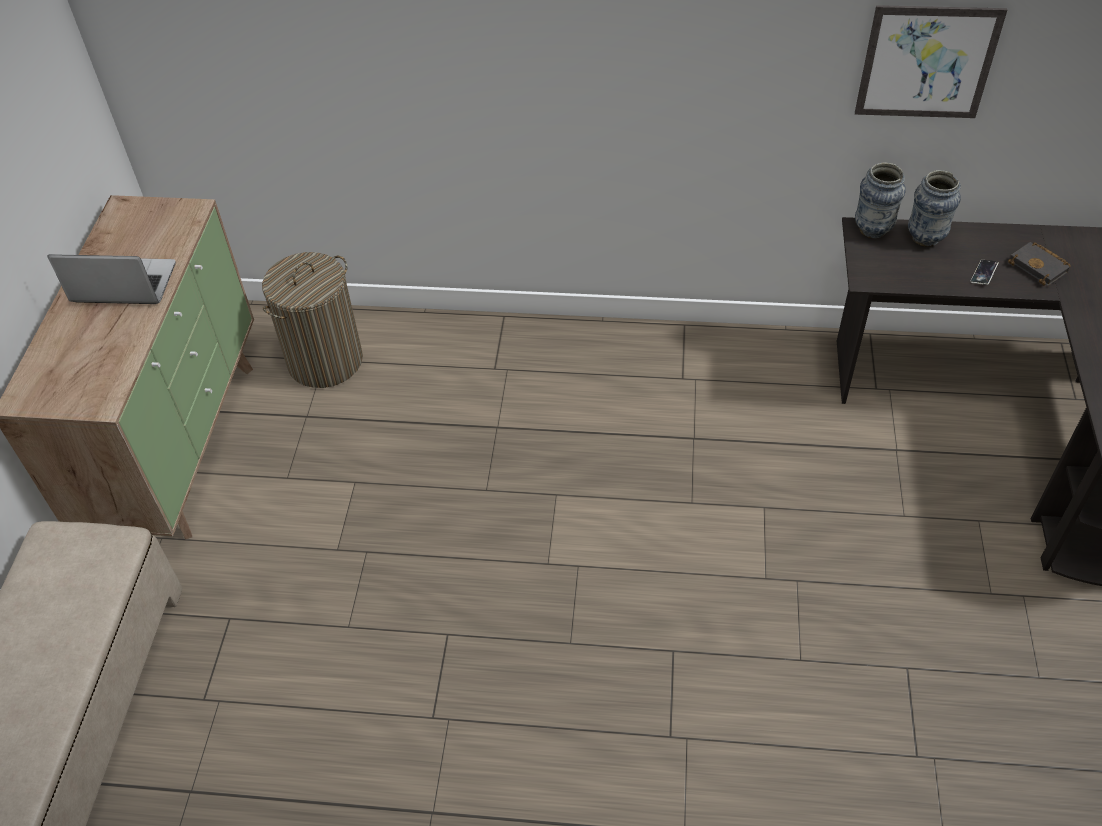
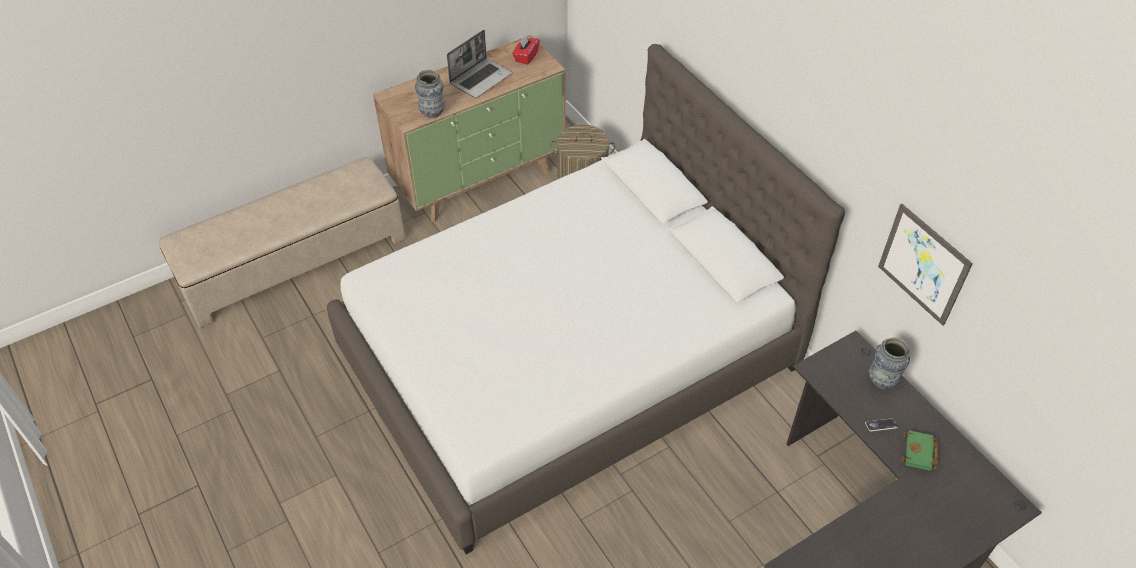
camera: 50 degrees right, 0 degrees up
laptop [47,254,176,304] -> laptop turned 75 degrees clockwise [447,30,512,98]
vase [855,163,906,238] -> vase moved to [415,70,445,119]
black book [1008,242,1071,286] -> green book [902,430,939,471]
none -> white bed [327,44,845,554]
none -> red tissue box [512,35,540,65]

